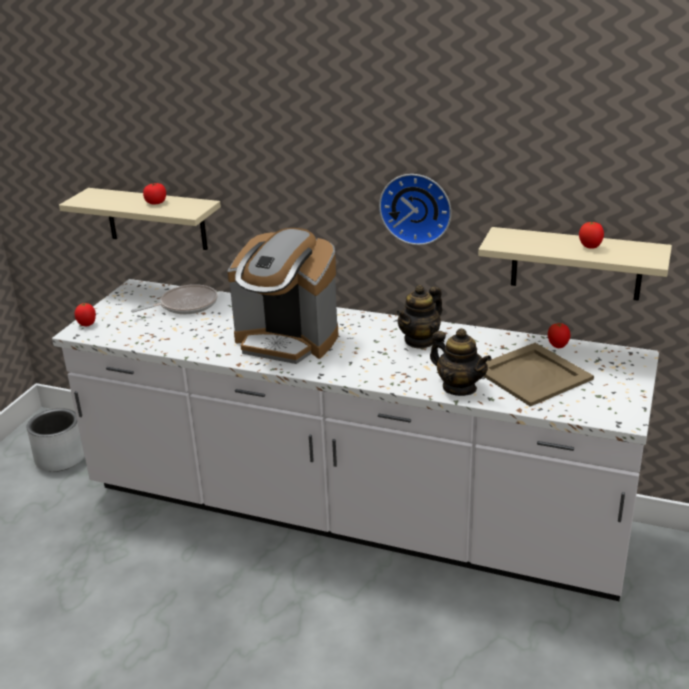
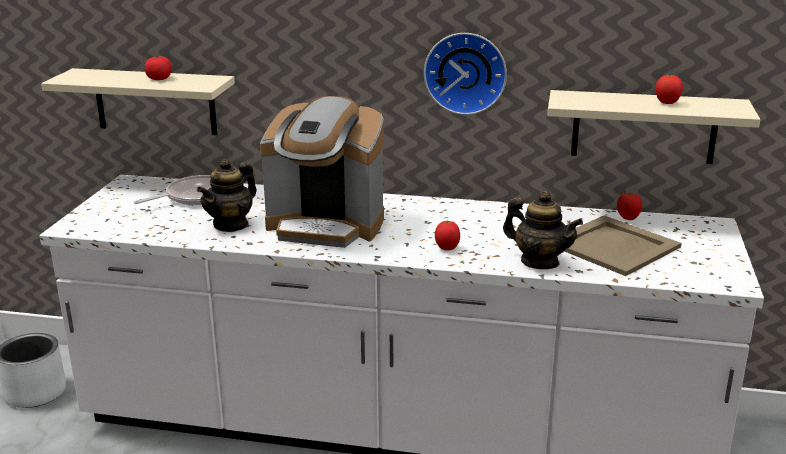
camera: 10 degrees left, 5 degrees down
tomato [74,302,96,326] -> tomato moved to [435,220,460,251]
teapot [396,285,442,349] -> teapot moved to [197,158,257,232]

